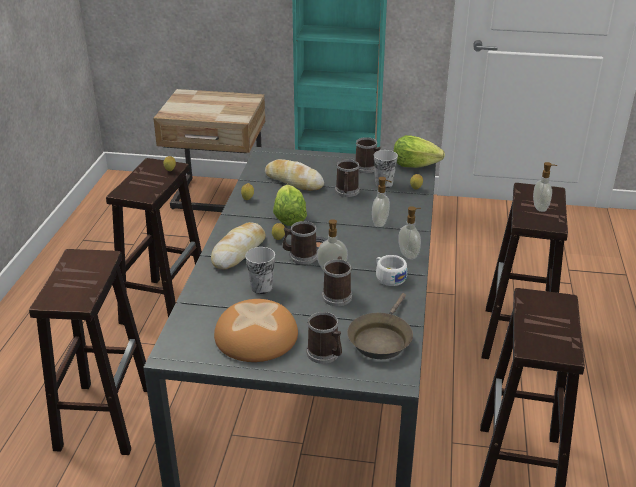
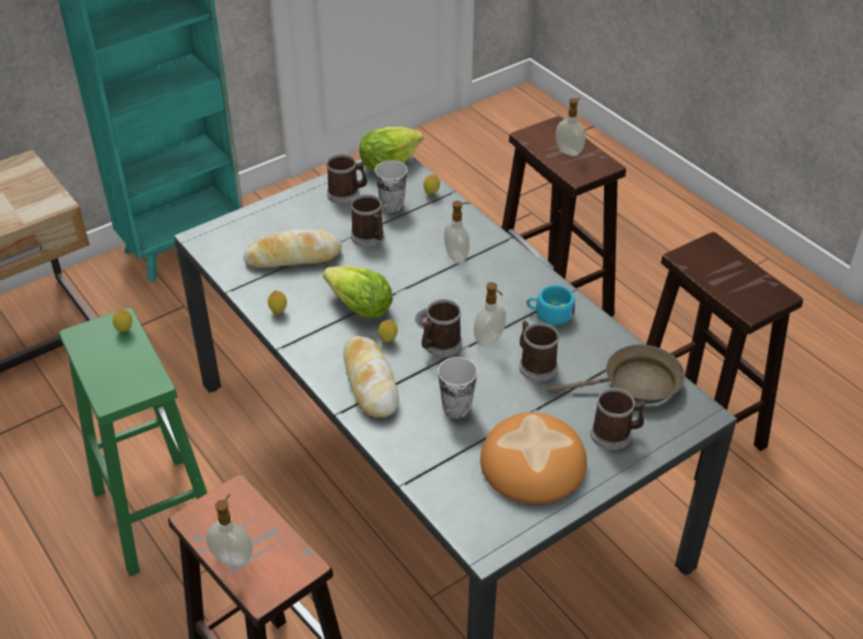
camera: 45 degrees left, 10 degrees up
brown stool [106,158,202,325] -> green stool [59,307,207,576]
brown frying pan [347,293,413,359] -> brown frying pan turned 75 degrees counterclockwise [548,345,685,404]
white cup [376,255,407,286] -> turquoise cup [526,285,575,325]
soap dispenser [398,206,421,260] -> soap dispenser moved to [206,494,253,567]

